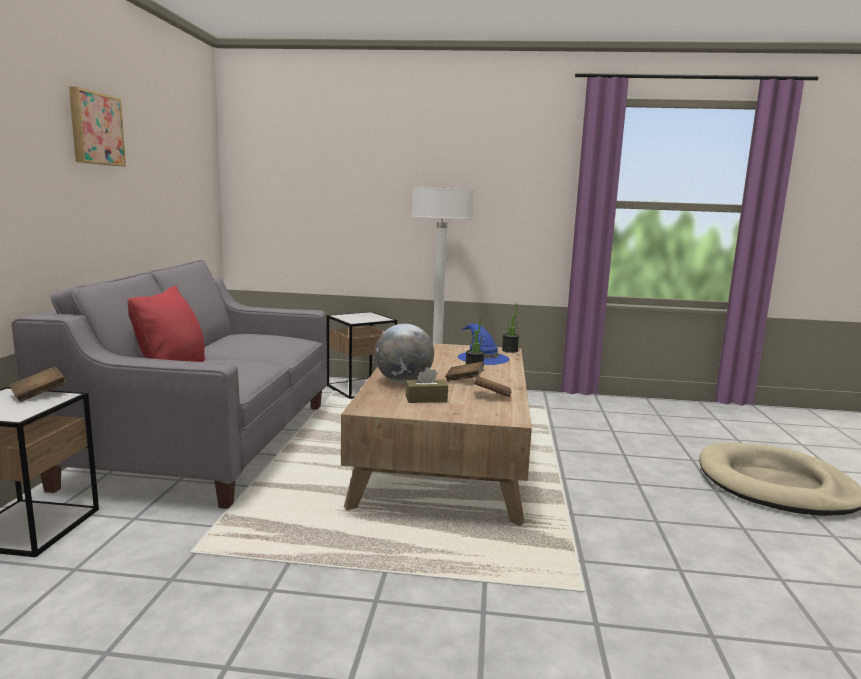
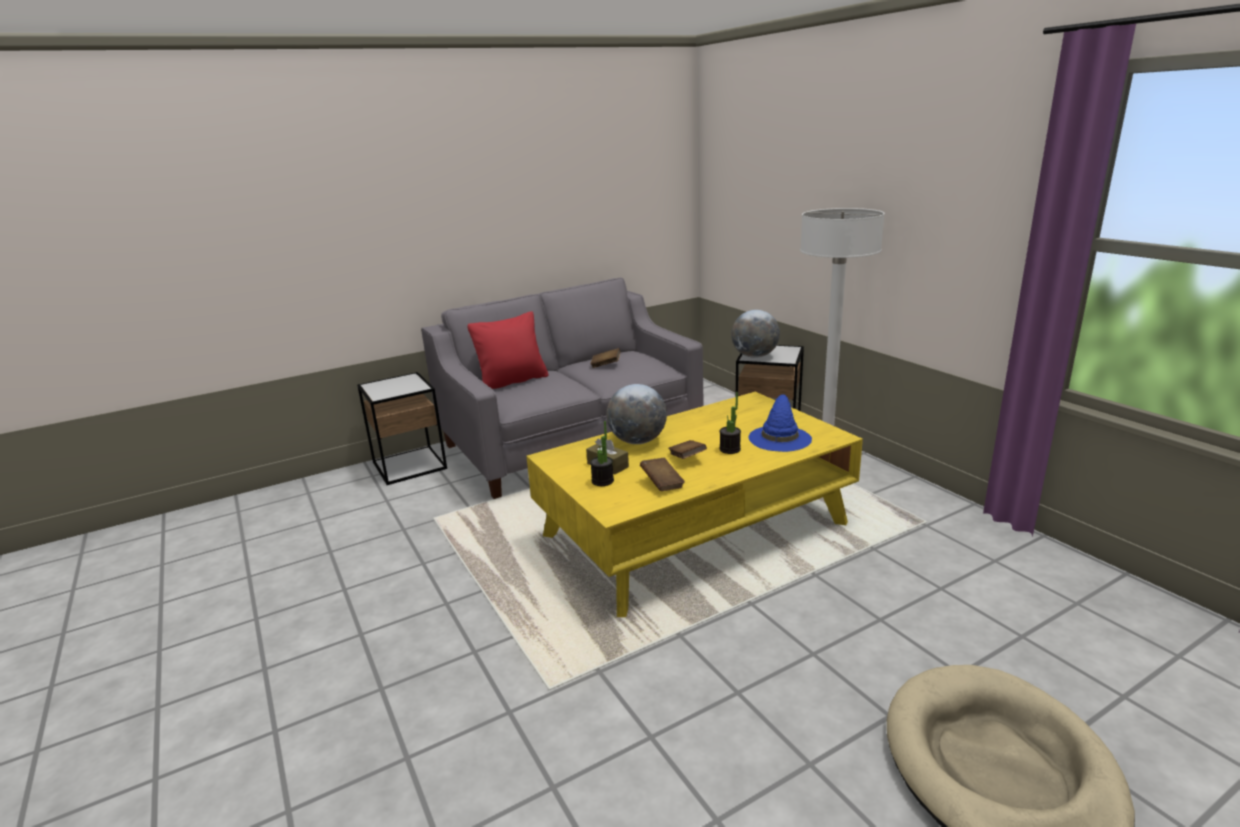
camera: 55 degrees right, 10 degrees up
brown book [9,366,67,402] -> brown book moved to [591,348,621,368]
picture [69,87,126,166] -> none
brown coffee table [341,343,532,526] -> yellow coffee table [526,392,863,617]
potted plant [502,304,519,353] -> potted plant moved to [590,421,614,486]
none -> globe [731,310,780,358]

